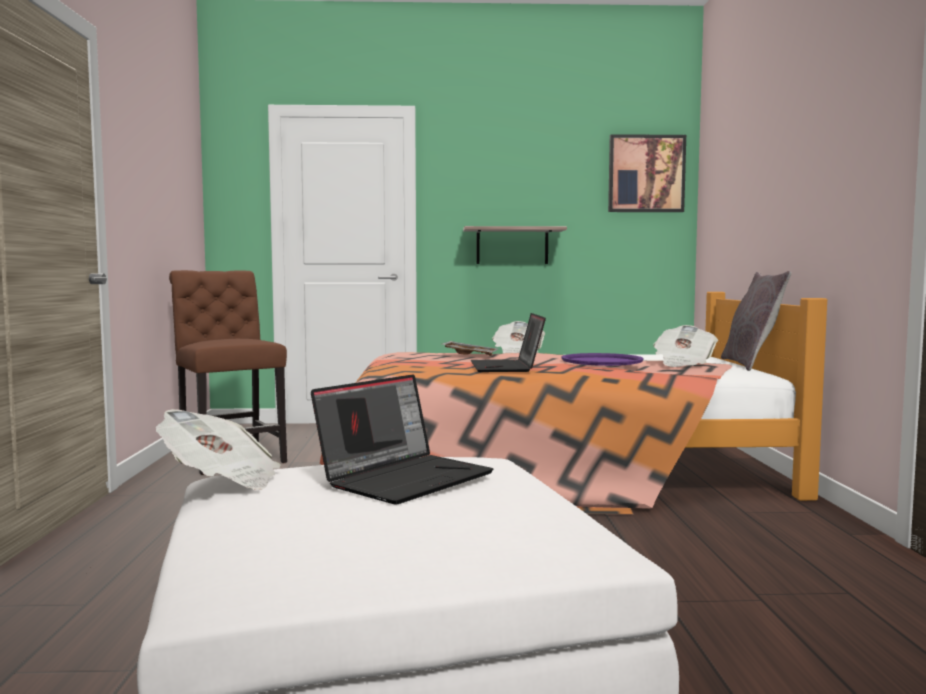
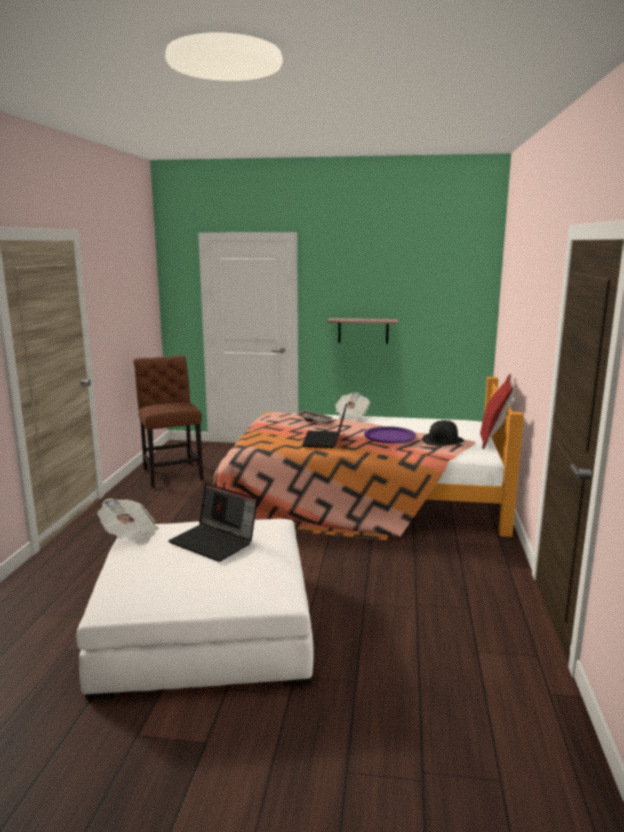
camera: 10 degrees right, 10 degrees up
laptop [311,374,493,504] -> laptop turned 75 degrees clockwise [168,483,258,562]
picture [608,134,686,212] -> none
newspaper [654,325,718,367] -> black hat [422,420,464,446]
grey pillow [721,271,791,371] -> red pillow [480,374,515,449]

